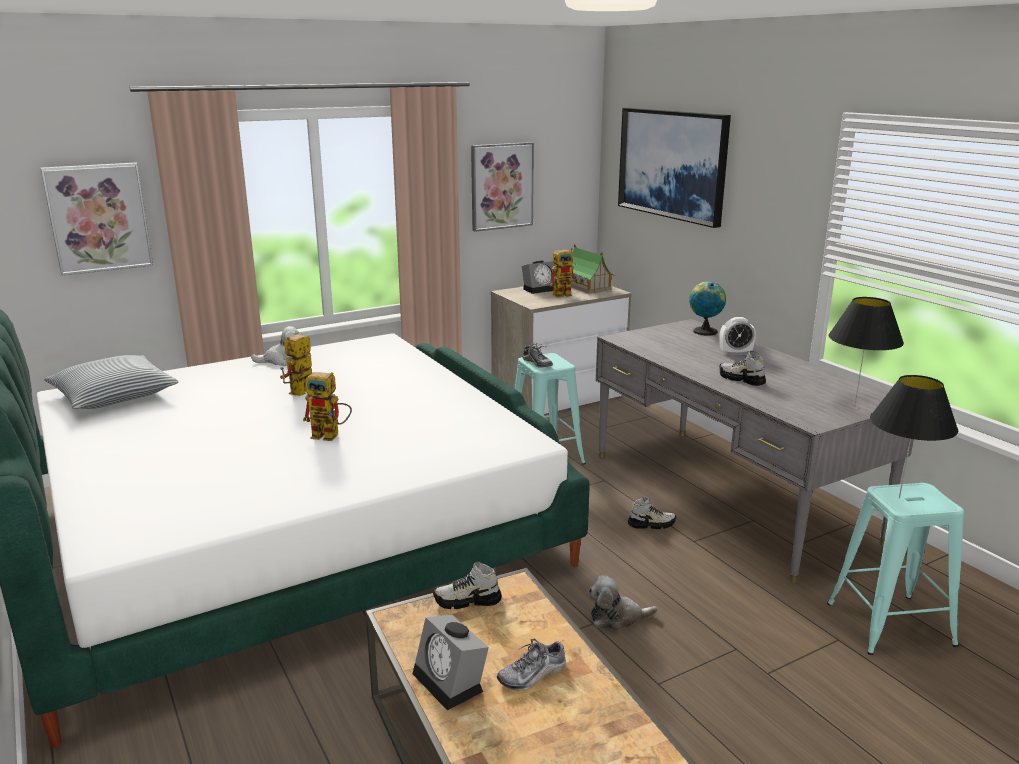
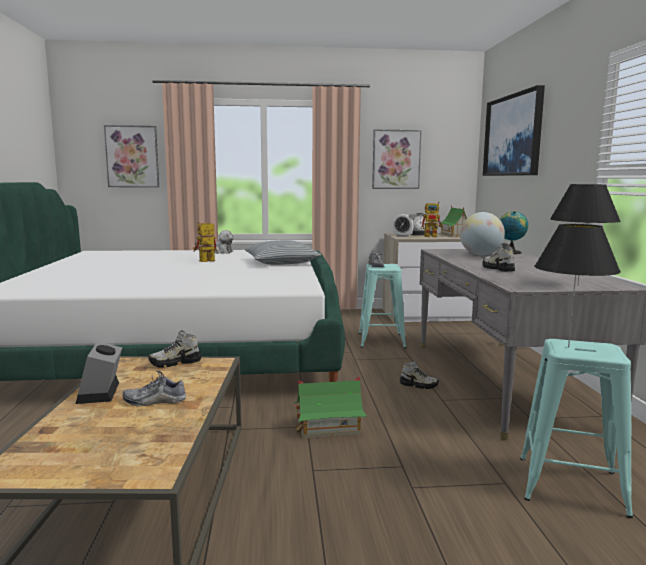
camera: 25 degrees right, 10 degrees down
pillow [44,355,179,409] -> pillow moved to [245,240,321,265]
toy robot [303,372,352,441] -> none
shoe [433,562,502,609] -> shoe turned 45 degrees counterclockwise [148,331,201,367]
plush toy [588,575,658,631] -> toy house [294,376,367,439]
alarm clock [719,317,756,355] -> alarm clock moved to [393,214,414,237]
none -> globe [460,212,505,255]

